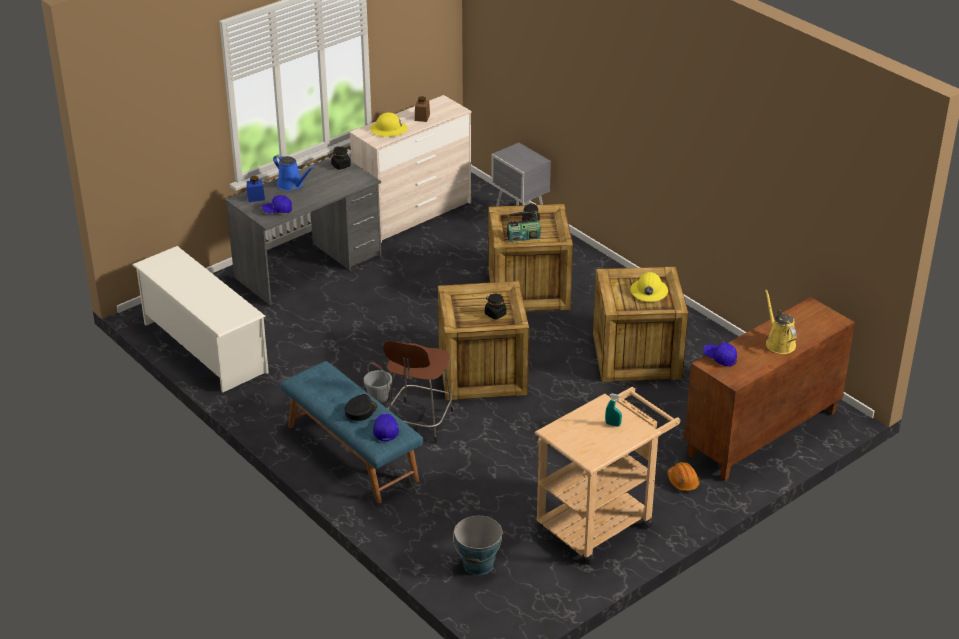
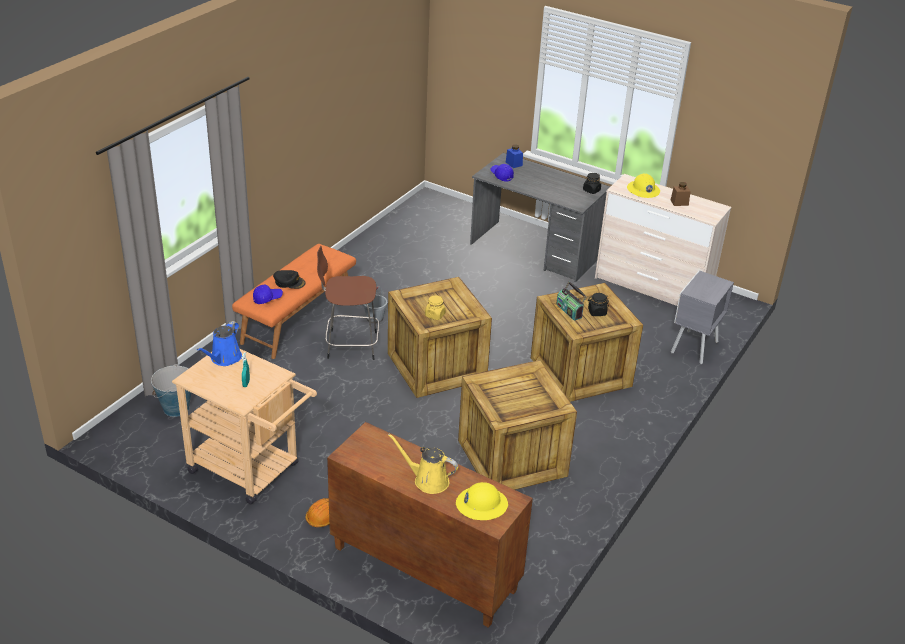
camera: 70 degrees right, 0 degrees up
white shoe rack [132,246,269,392] -> none
blue watering can [273,154,314,191] -> blue watering can moved to [197,321,242,366]
blue bench [280,361,423,504] -> orange bench [232,244,356,359]
black jar [485,294,507,320] -> yellow jar [425,295,446,320]
yellow hard hat [630,272,668,302] -> yellow hard hat moved to [456,482,508,520]
blue cap [703,342,737,366] -> none
yellow watering can [765,290,797,354] -> yellow watering can turned 120 degrees counterclockwise [388,434,458,494]

